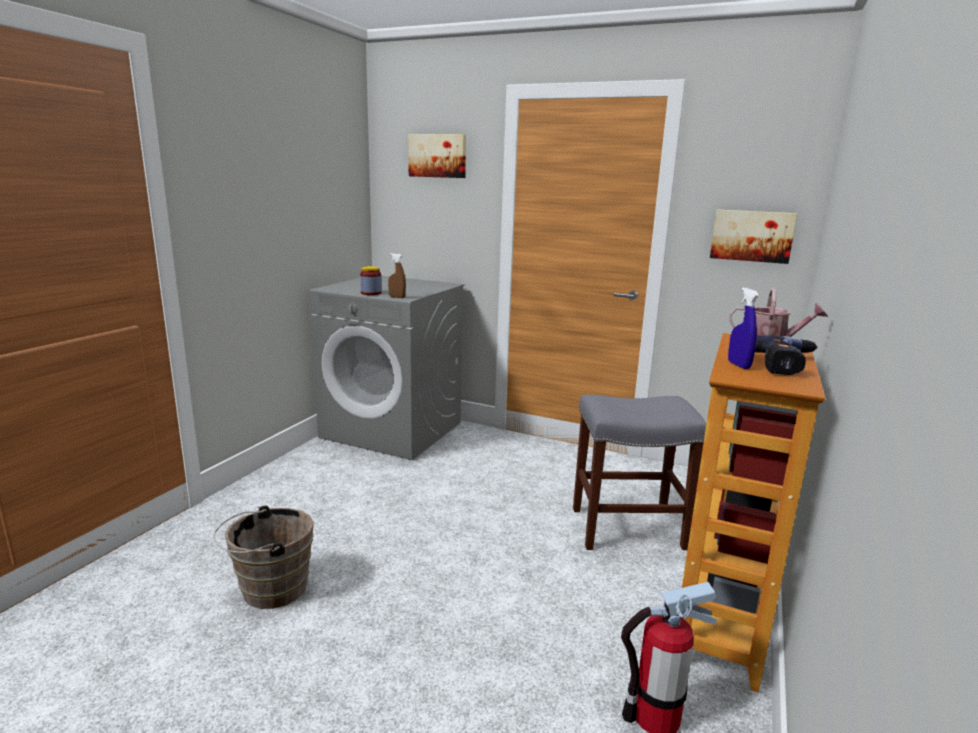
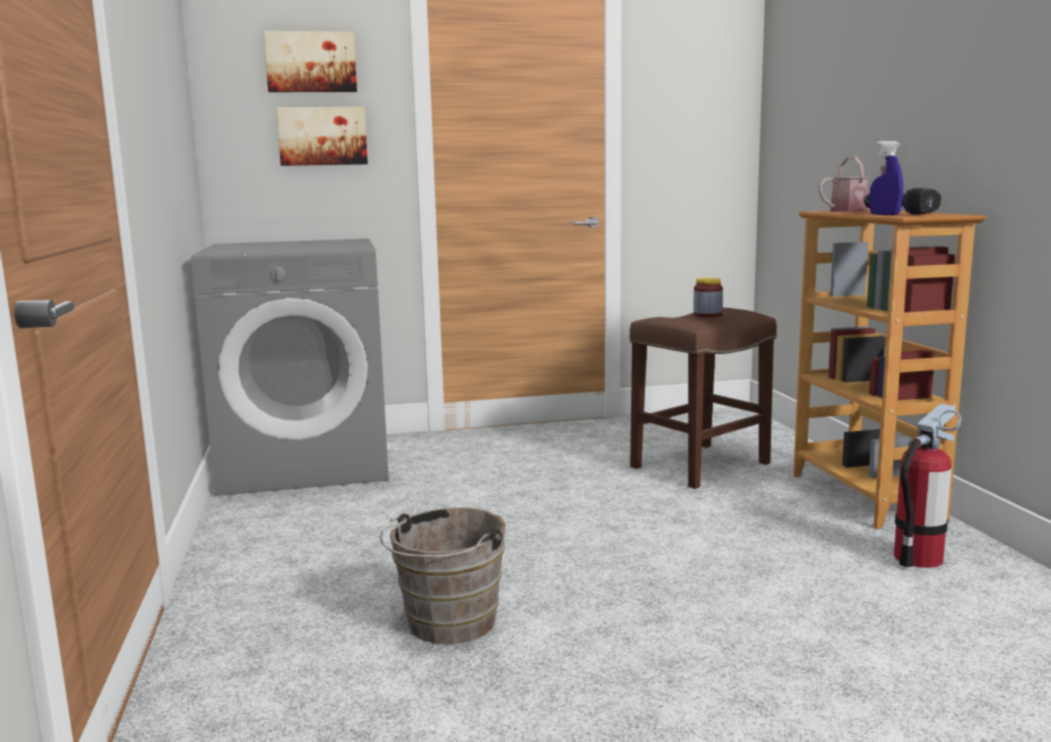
camera: 35 degrees left, 5 degrees down
jar [360,266,381,295] -> jar moved to [693,278,723,317]
brown spray bottle [388,253,406,298] -> none
grey stool [573,395,706,550] -> brown stool [630,308,777,489]
picture [710,210,797,264] -> picture moved to [276,107,368,166]

